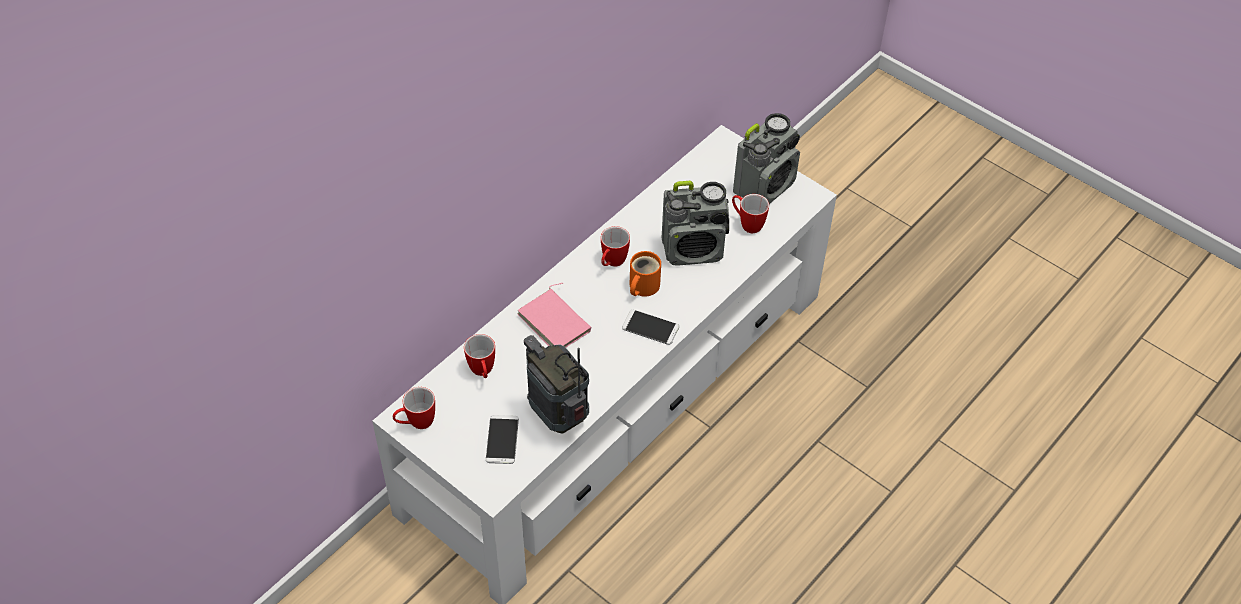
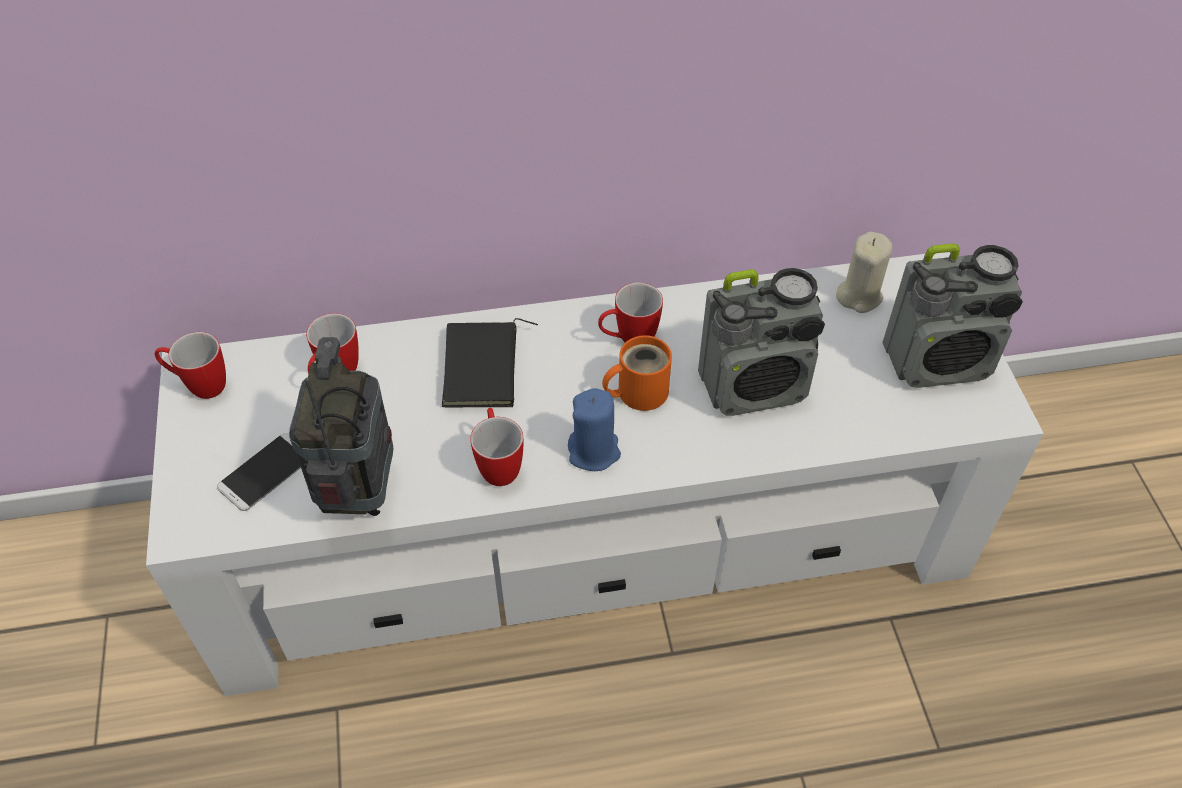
camera: 40 degrees right, 0 degrees up
pink book [518,283,591,348] -> black book [442,318,538,408]
phone [622,310,679,345] -> blue candle [568,388,621,471]
radio [661,181,729,266] -> radio turned 45 degrees counterclockwise [698,268,825,416]
mug [732,194,769,233] -> mug moved to [470,408,524,486]
none -> beige candle [836,231,893,313]

